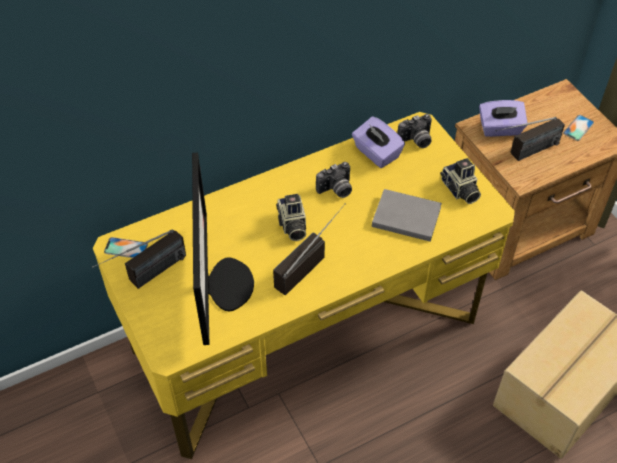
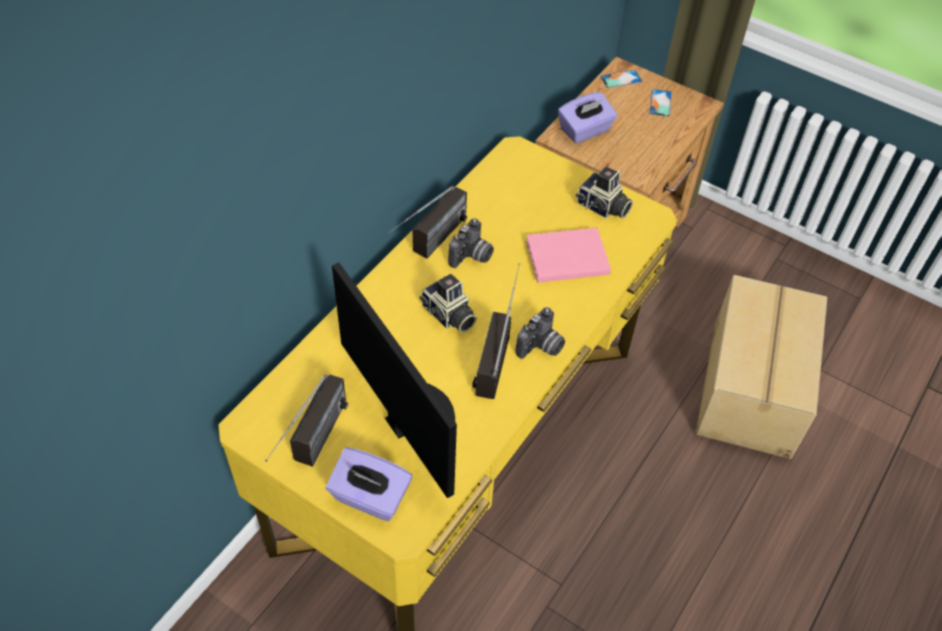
camera: 30 degrees left, 0 degrees up
phone [104,237,148,258] -> phone moved to [600,70,642,88]
purple tissue box [352,116,405,168] -> purple tissue box moved to [326,447,412,521]
grey book [372,189,442,242] -> pink book [526,228,611,283]
camera [397,114,432,148] -> camera moved to [515,307,565,359]
radio [495,117,565,161] -> radio moved to [389,186,467,258]

